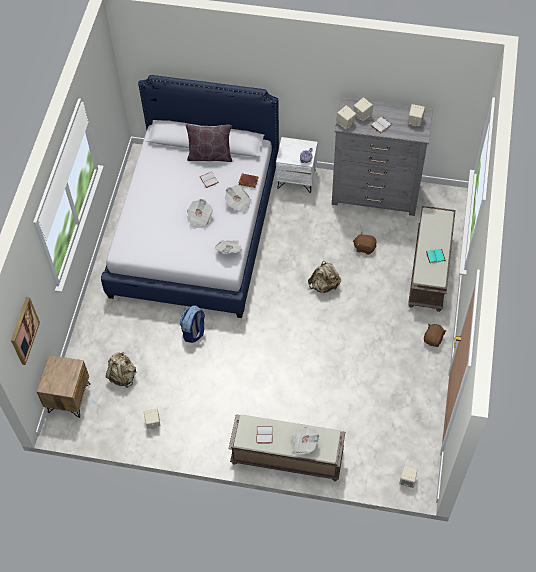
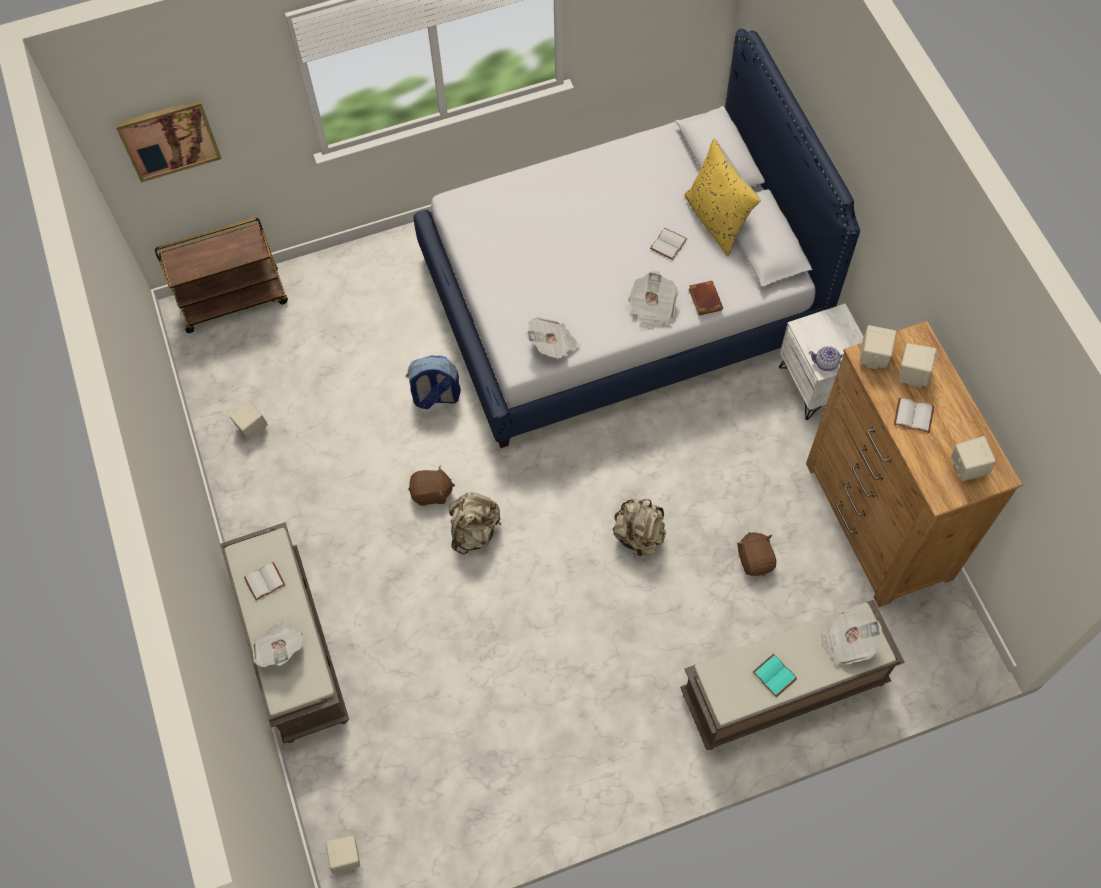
camera: 60 degrees right, 5 degrees up
brown nightstand [36,355,90,418] -> brown cart [155,218,288,333]
beige backpack [106,352,136,388] -> beige backpack moved to [449,492,502,554]
brown pillow [185,124,232,162] -> yellow pillow [684,139,761,256]
newspaper [187,199,213,229] -> newspaper moved to [818,610,882,665]
grey dresser [332,98,433,216] -> brown dresser [806,321,1023,607]
brown plush toy [424,324,446,347] -> brown plush toy moved to [409,465,455,506]

